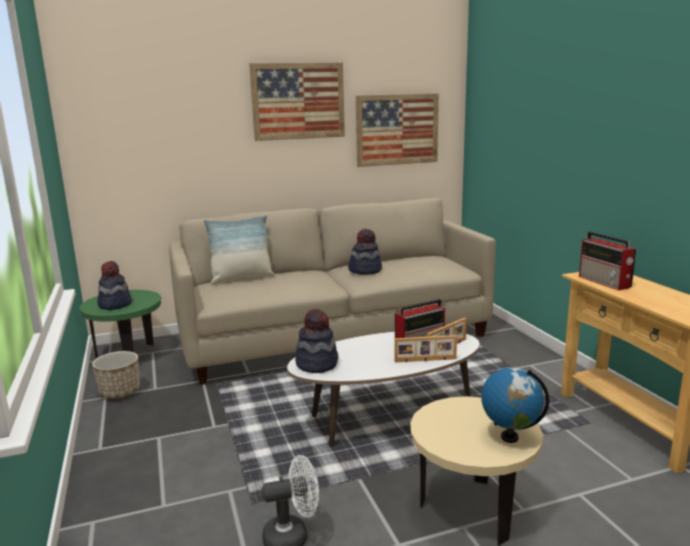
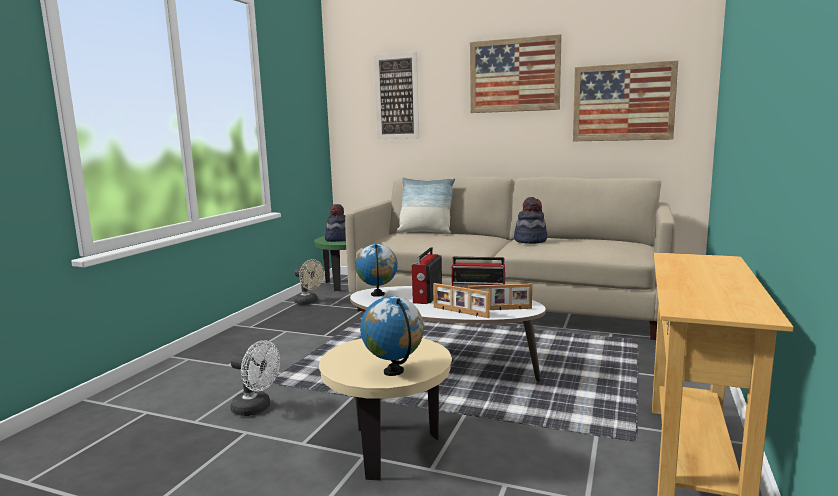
camera: 40 degrees right, 5 degrees down
planter [92,351,140,399] -> beige fan [294,259,324,305]
hat [295,309,338,373] -> globe [355,244,398,297]
radio [579,231,636,290] -> radio moved to [412,247,442,304]
none -> picture [374,52,419,139]

